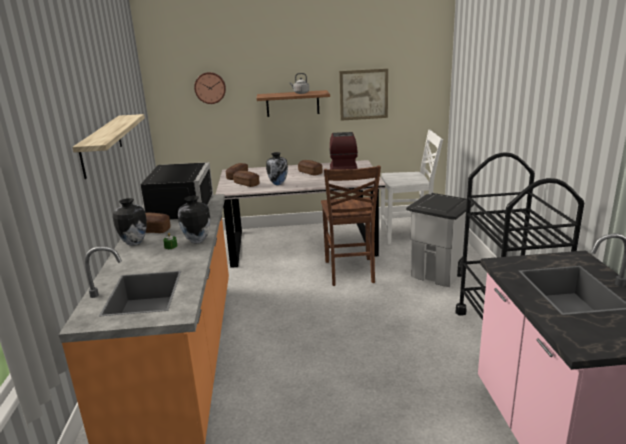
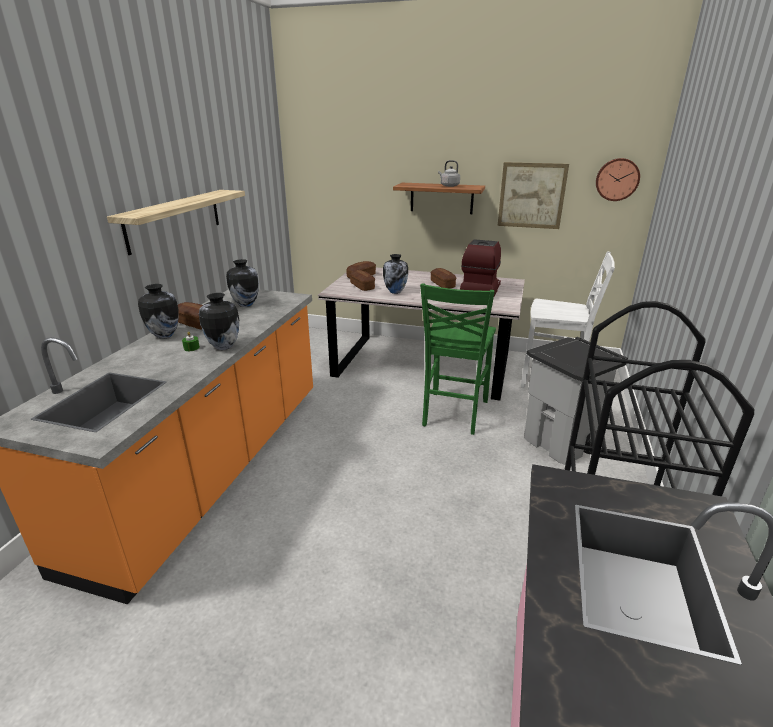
camera: 20 degrees right, 5 degrees up
black microwave [140,162,213,220] -> vase [226,259,259,307]
wall clock [194,72,226,104] -> wall clock moved to [596,158,640,201]
brown chair [321,165,381,286] -> green chair [420,283,496,435]

